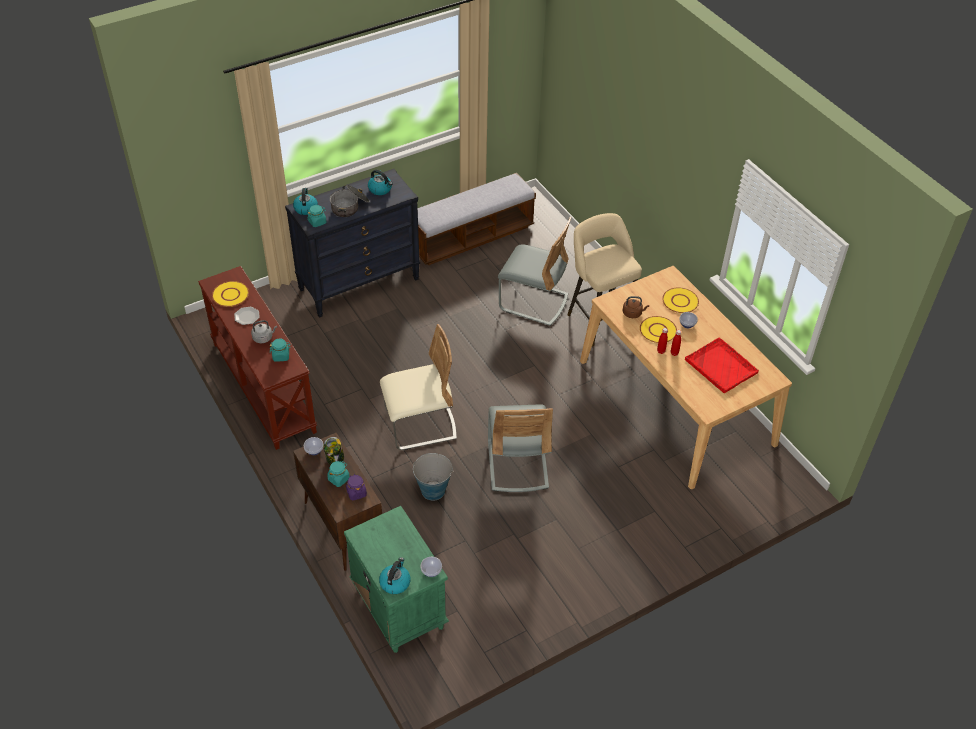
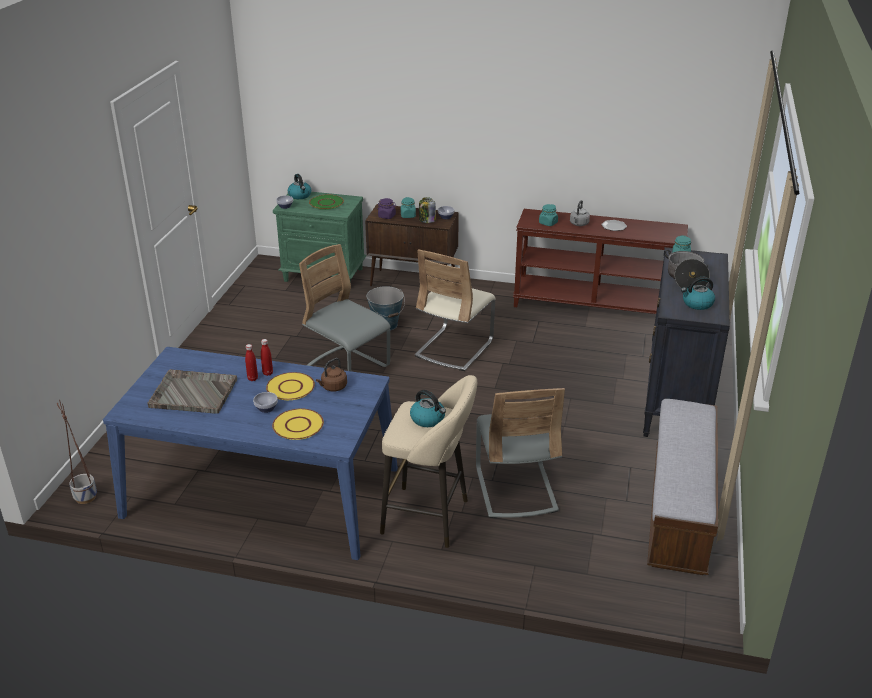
camera: 135 degrees right, 15 degrees down
yellow plate [212,281,249,307] -> none
kettle [293,188,318,215] -> kettle moved to [410,390,446,427]
grey chair [498,216,571,326] -> grey chair turned 75 degrees counterclockwise [476,388,565,518]
beige dining table [580,266,792,489] -> blue dining table [103,347,398,560]
red tray [685,338,759,393] -> grey tray [147,369,237,414]
none -> planter [57,400,97,504]
none -> green plate [309,195,344,210]

